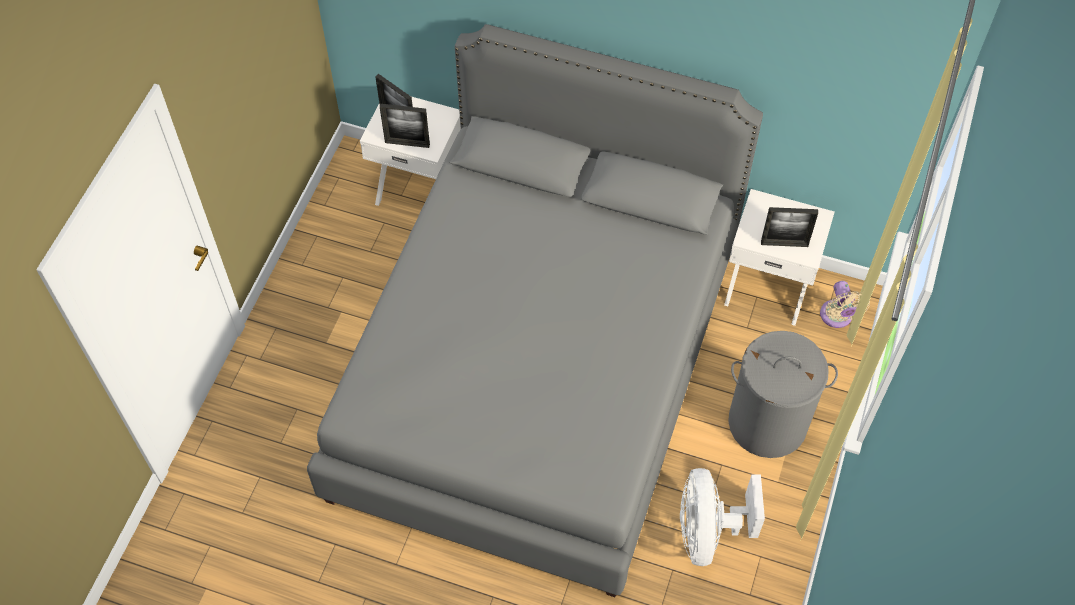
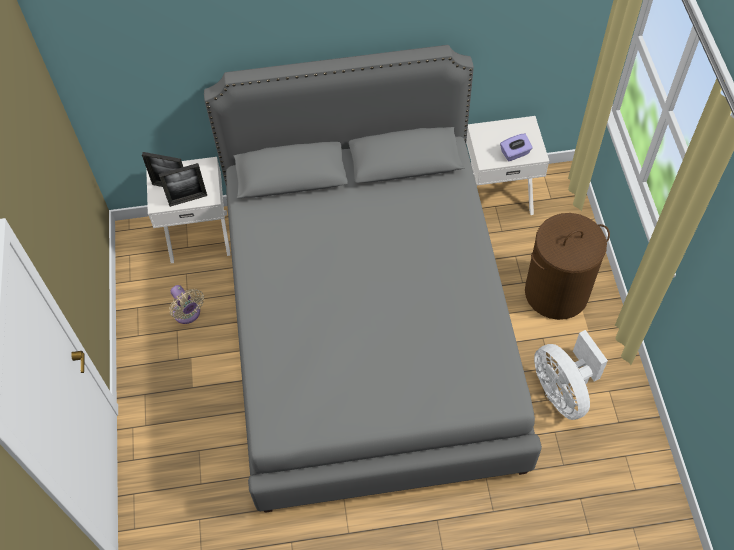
camera: 25 degrees left, 0 degrees up
grey laundry basket [728,331,838,458] -> brown laundry basket [525,213,610,320]
picture frame [761,207,818,247] -> purple tissue box [500,134,533,161]
beige fan [820,281,870,328] -> beige fan moved to [169,285,204,324]

